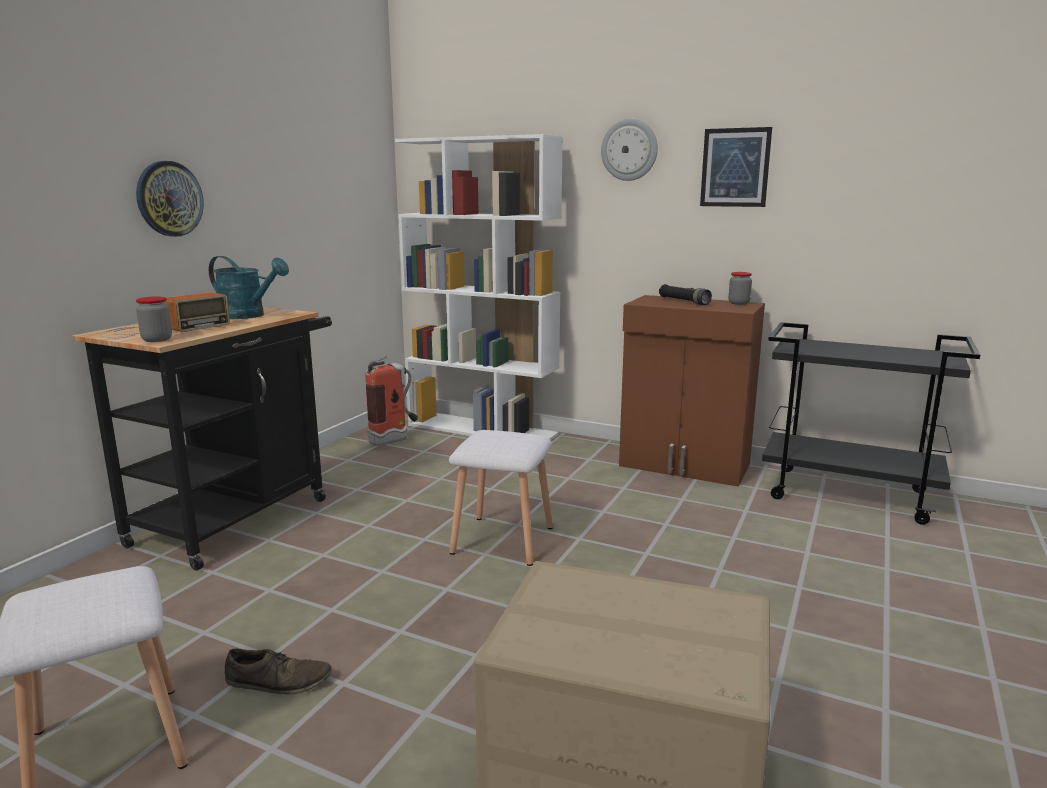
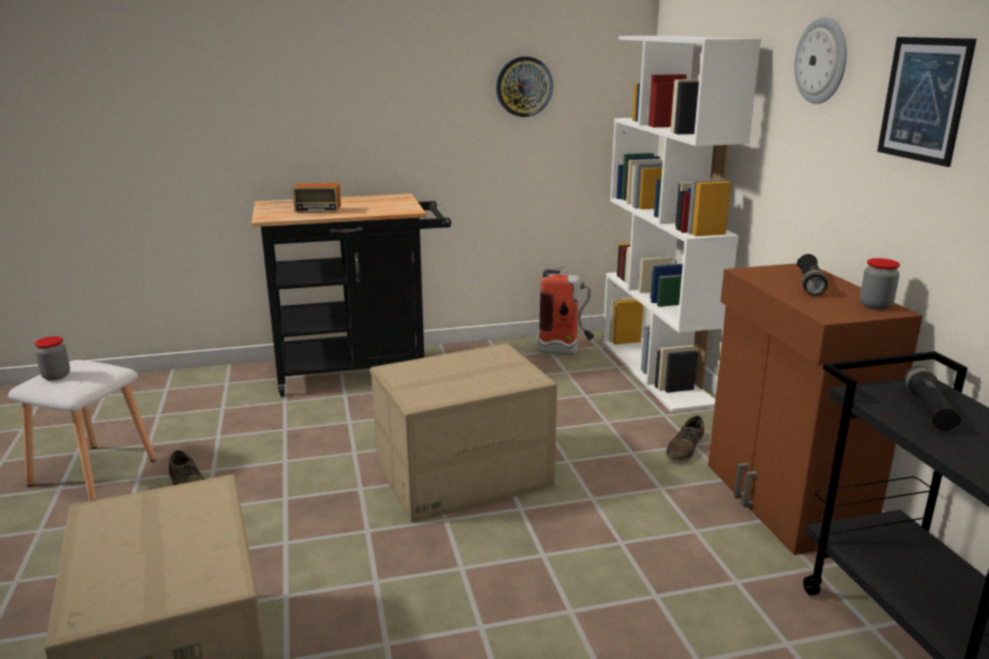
camera: 50 degrees right, 5 degrees up
wall clock [136,161,204,237] -> wall clock moved to [496,56,553,117]
jar [136,296,172,342] -> jar moved to [34,336,70,380]
turquoise watering can [209,256,289,319] -> none
white stool [449,430,553,566] -> cardboard box [371,343,557,522]
none -> brown shoe [666,416,704,461]
none -> black flashlight [905,366,962,431]

